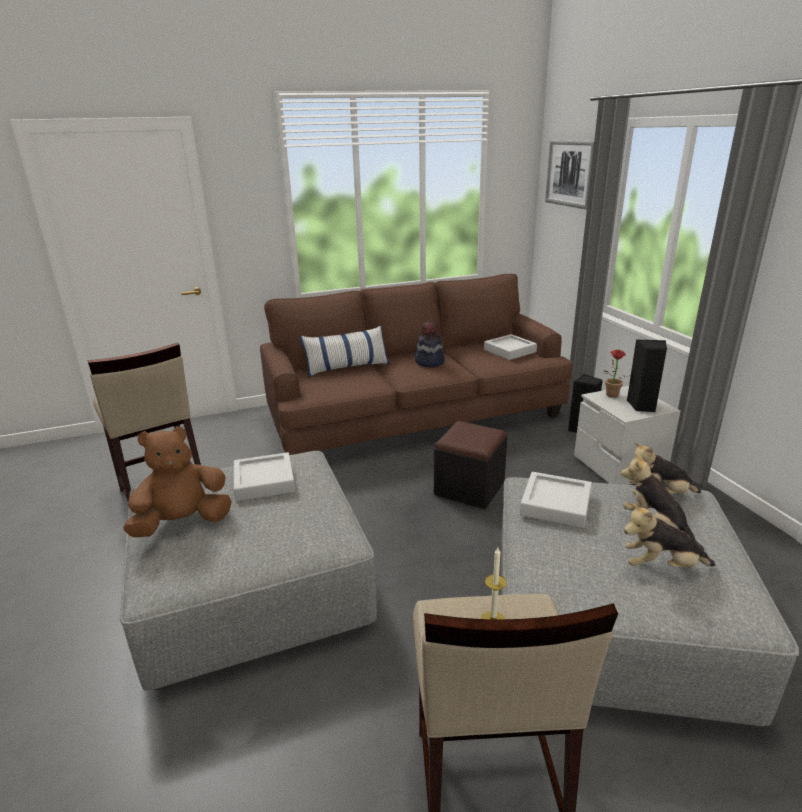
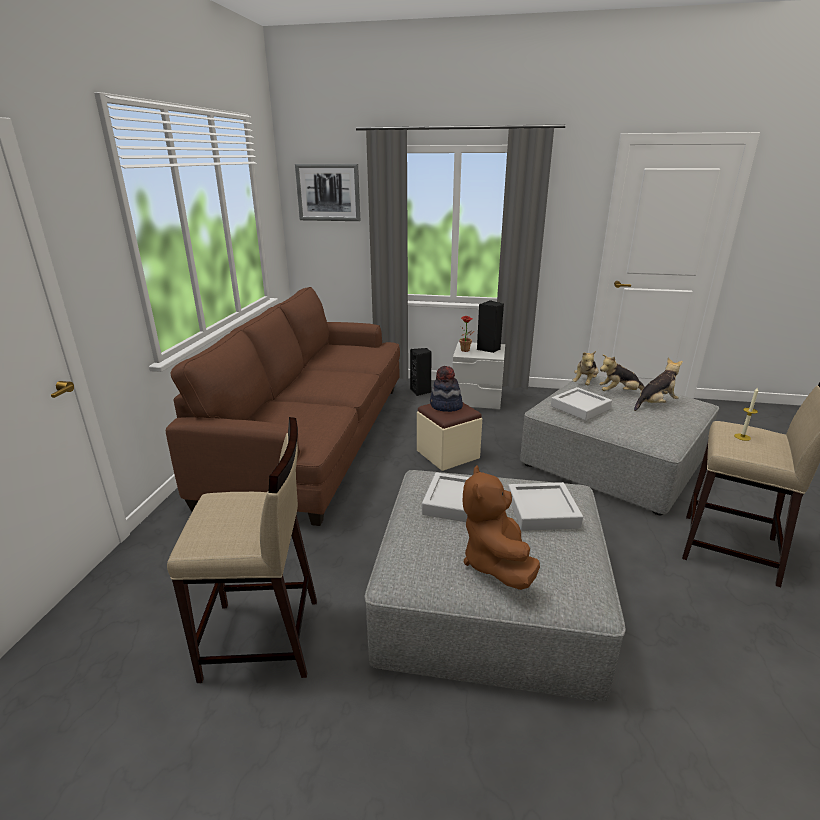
camera: 60 degrees left, 0 degrees up
pillow [299,325,390,377] -> none
hat [415,321,445,368] -> hat moved to [430,366,463,412]
black ottoman [434,421,507,509] -> beige ottoman [417,403,482,471]
grey tray [484,334,537,360] -> grey tray moved to [508,482,583,531]
plush toy [624,503,715,567] -> plush toy turned 150 degrees counterclockwise [634,358,683,411]

